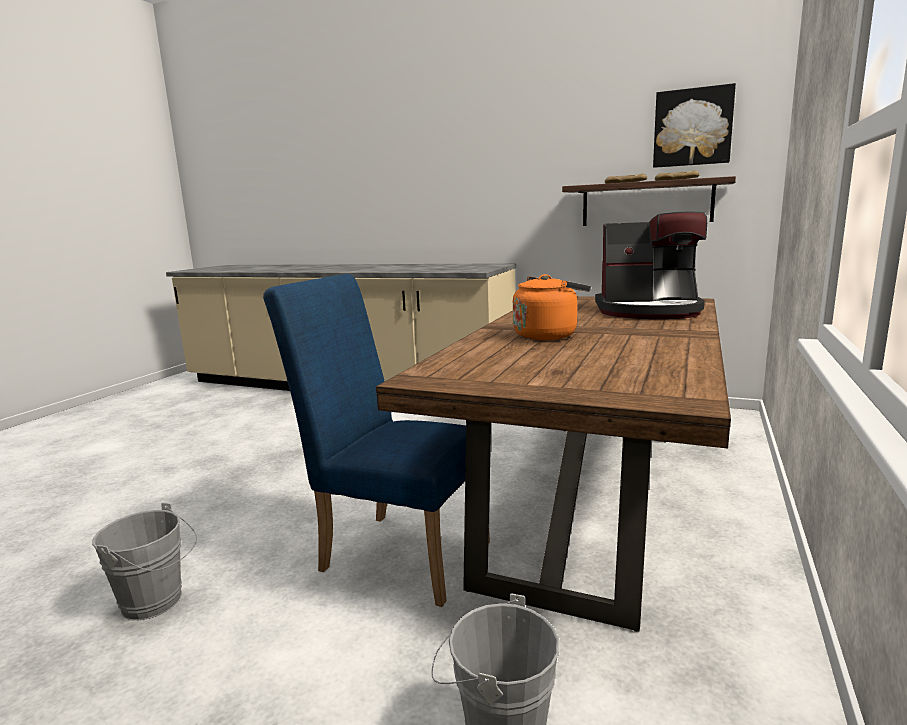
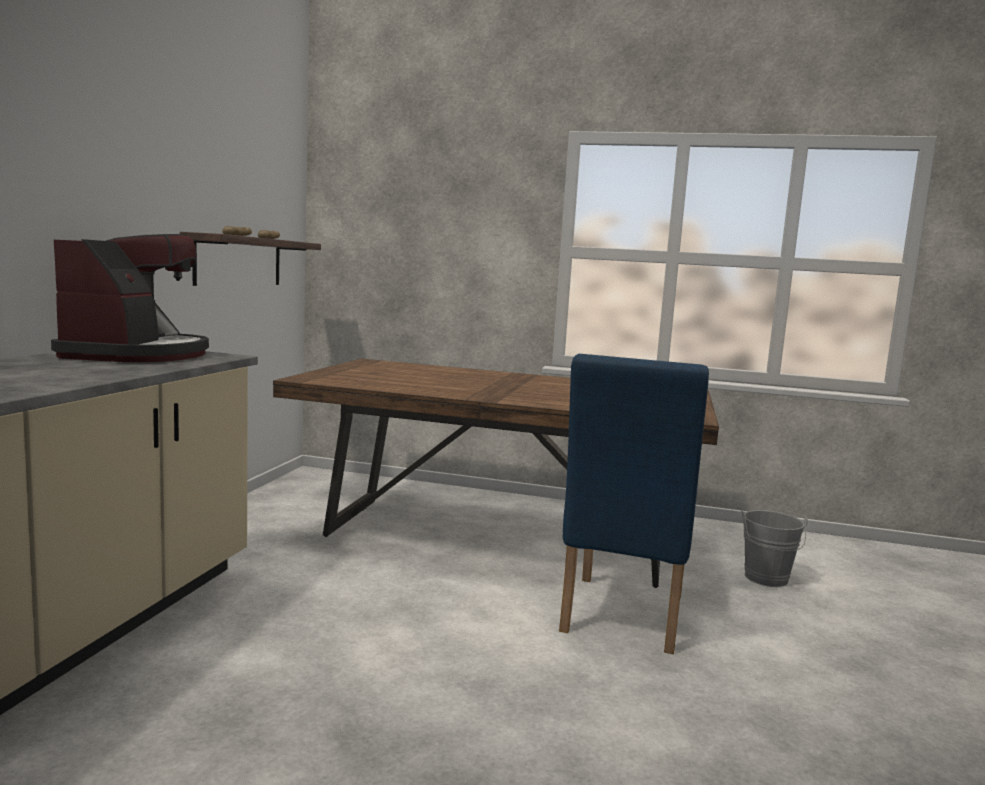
camera: 100 degrees left, 5 degrees down
grey bucket [92,502,197,620] -> none
orange kettle [513,274,591,340] -> none
coffee machine [595,212,707,319] -> coffee machine moved to [51,234,209,362]
picture [653,83,736,168] -> none

